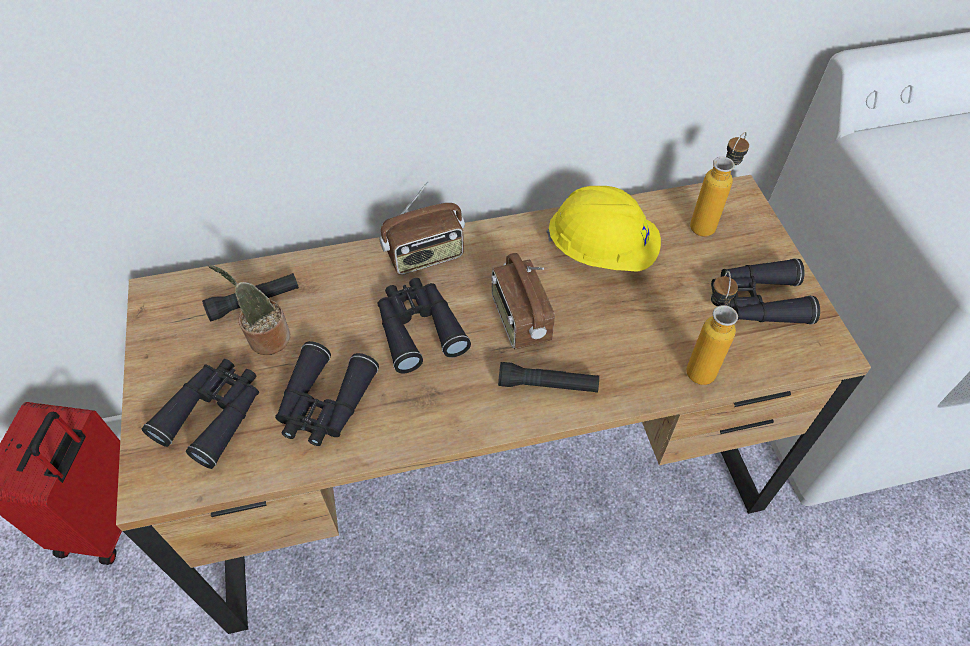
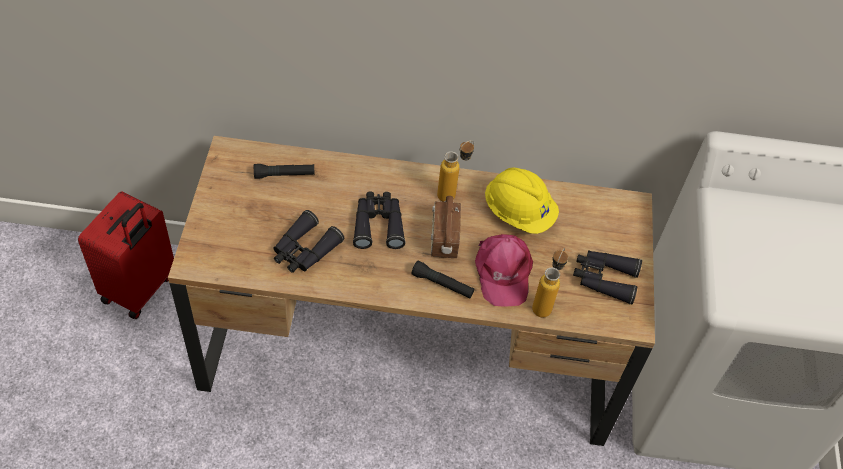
camera: 15 degrees right, 0 degrees up
black binoculars [142,359,259,469] -> none
potted plant [208,265,290,355] -> none
radio [379,181,465,275] -> none
bottle [690,132,749,237] -> bottle moved to [437,141,474,202]
none -> pink cap [475,234,533,307]

